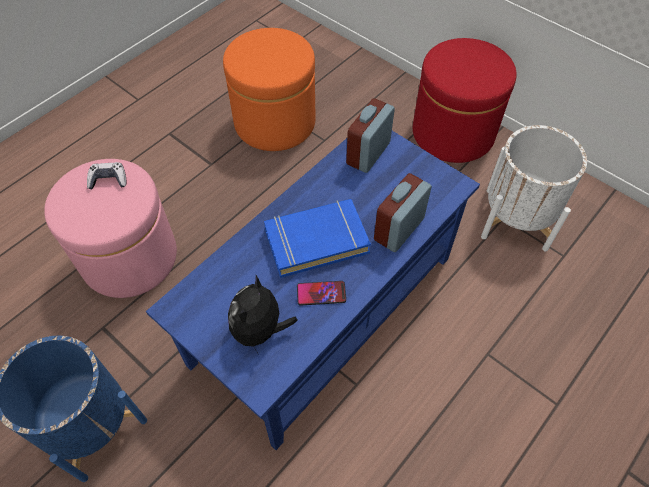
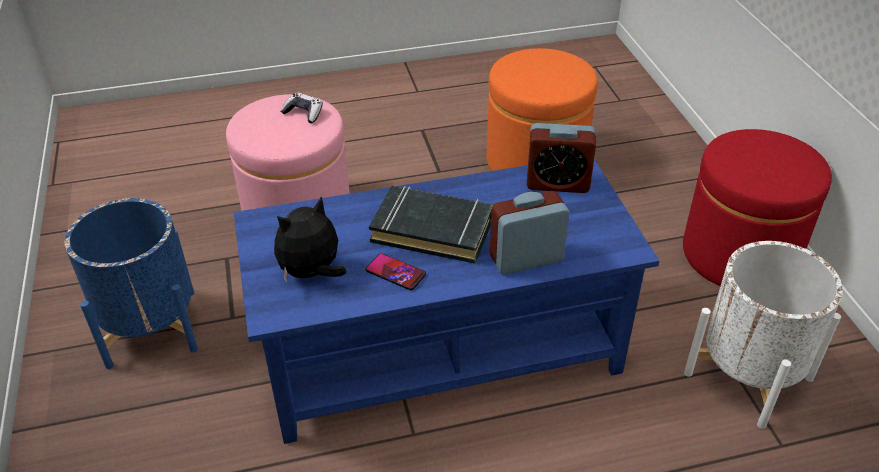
camera: 35 degrees right, 15 degrees down
blue book [264,199,371,278] -> black book [369,186,493,264]
alarm clock [346,98,395,173] -> alarm clock turned 150 degrees counterclockwise [527,123,596,193]

